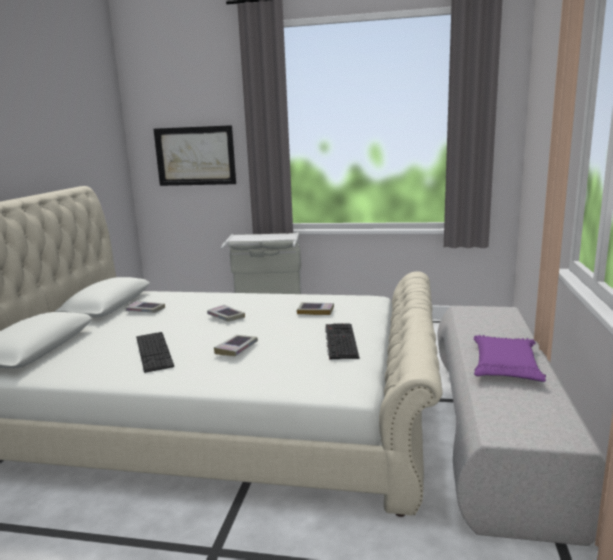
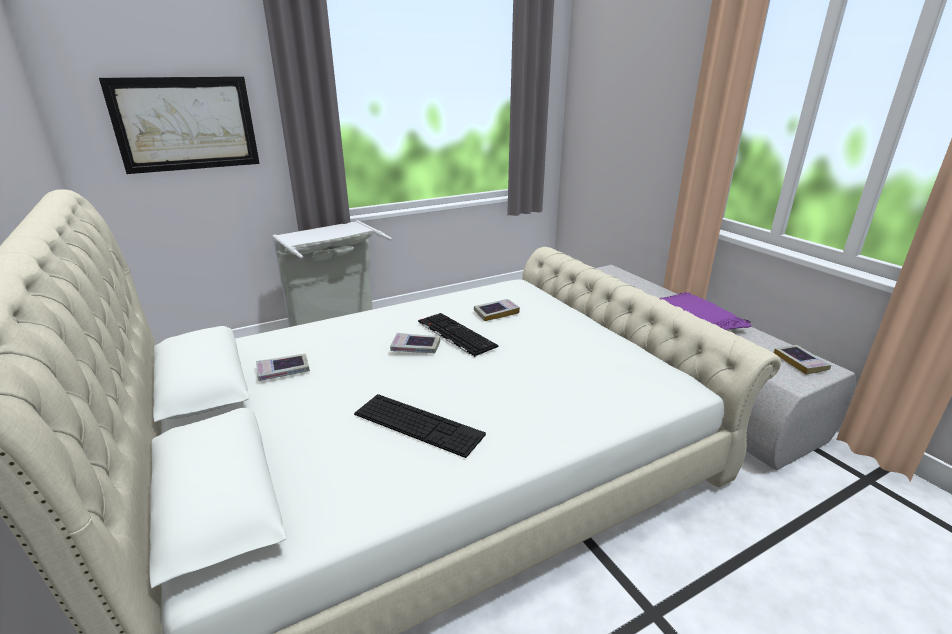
camera: 40 degrees left, 10 degrees up
book [214,335,258,356] -> book moved to [774,345,831,375]
keyboard [325,323,359,360] -> keyboard moved to [418,313,498,357]

